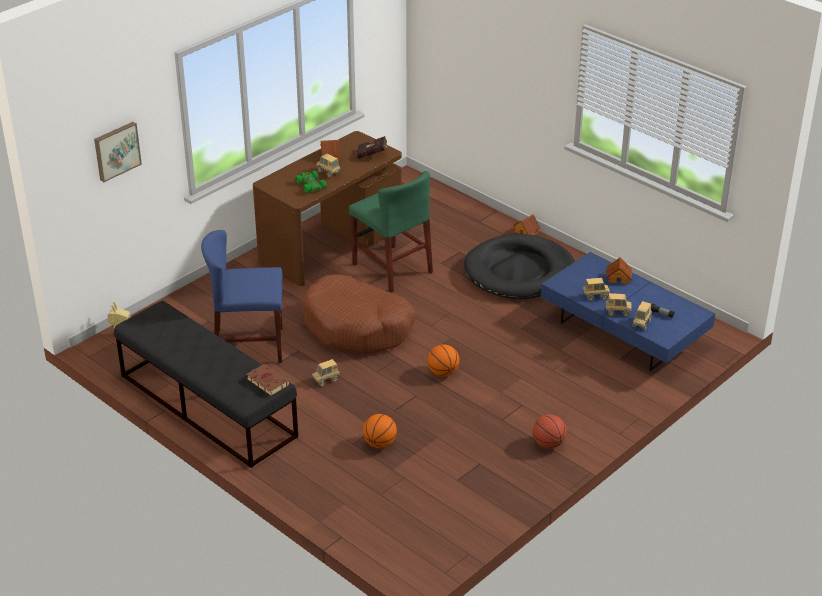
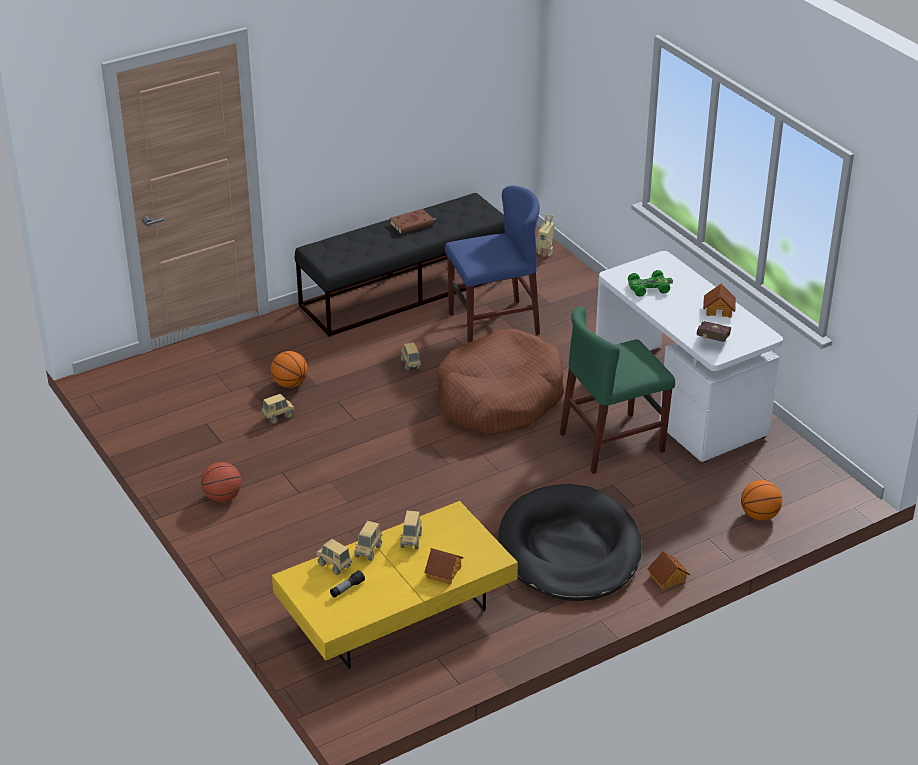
camera: 105 degrees right, 0 degrees up
picture [94,122,142,182] -> none
blue chair [201,230,282,363] -> blue chair turned 60 degrees clockwise [445,185,540,342]
brown book [246,364,290,396] -> brown book moved to [390,209,436,234]
brown desk [253,131,402,286] -> white desk [596,251,783,463]
toy truck [316,154,340,178] -> toy truck moved to [261,393,294,424]
basketball [427,344,460,377] -> basketball moved to [741,480,782,521]
blue coffee table [541,252,715,371] -> yellow coffee table [272,501,518,669]

